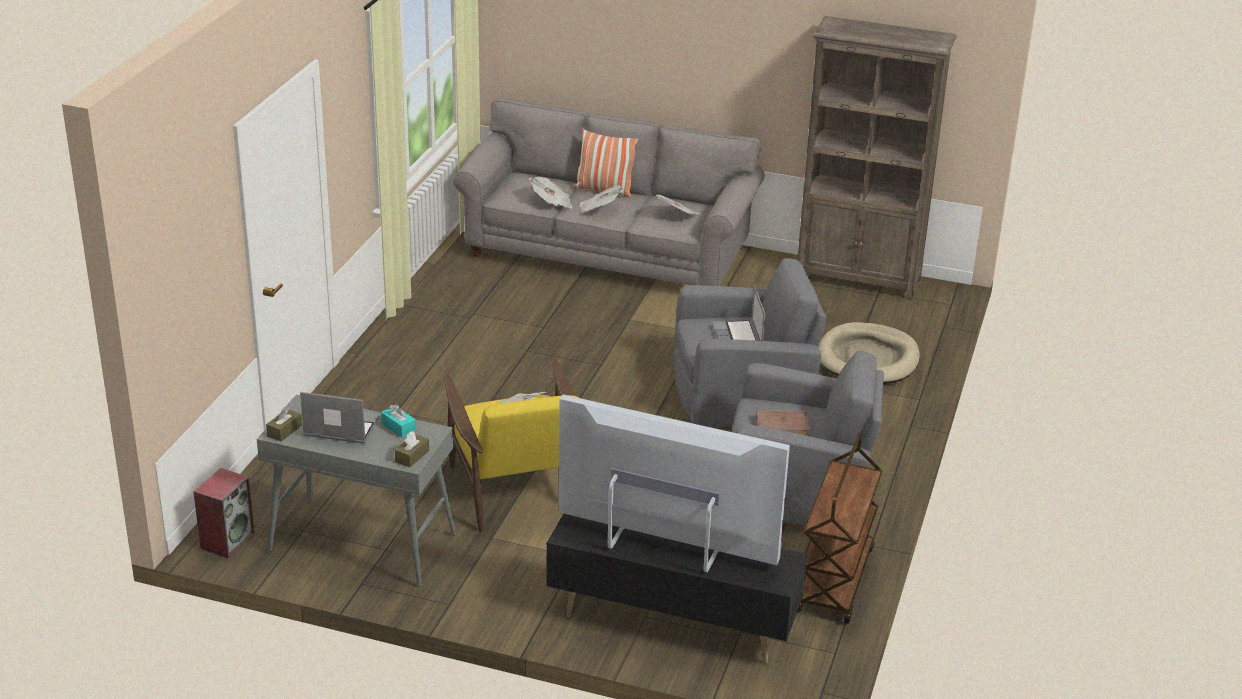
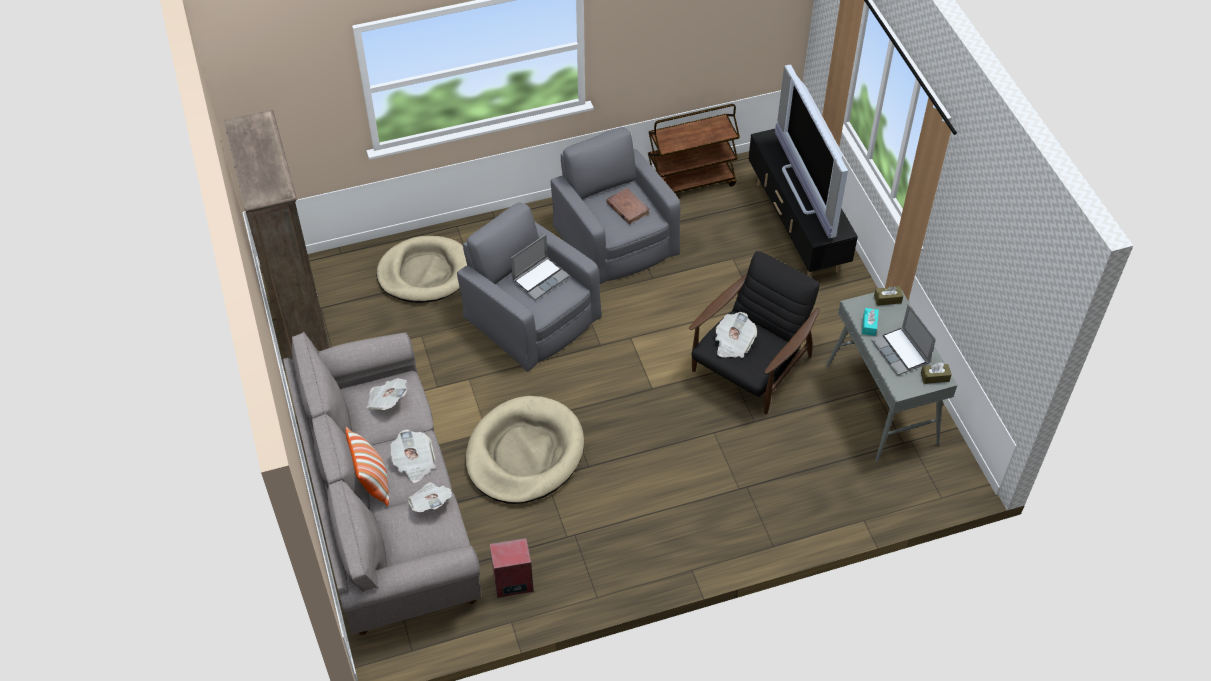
camera: 125 degrees left, 20 degrees up
speaker [193,468,255,558] -> speaker moved to [490,538,534,598]
yellow armchair [444,359,579,532] -> black armchair [689,251,820,414]
none -> beige dog bed [465,396,584,504]

